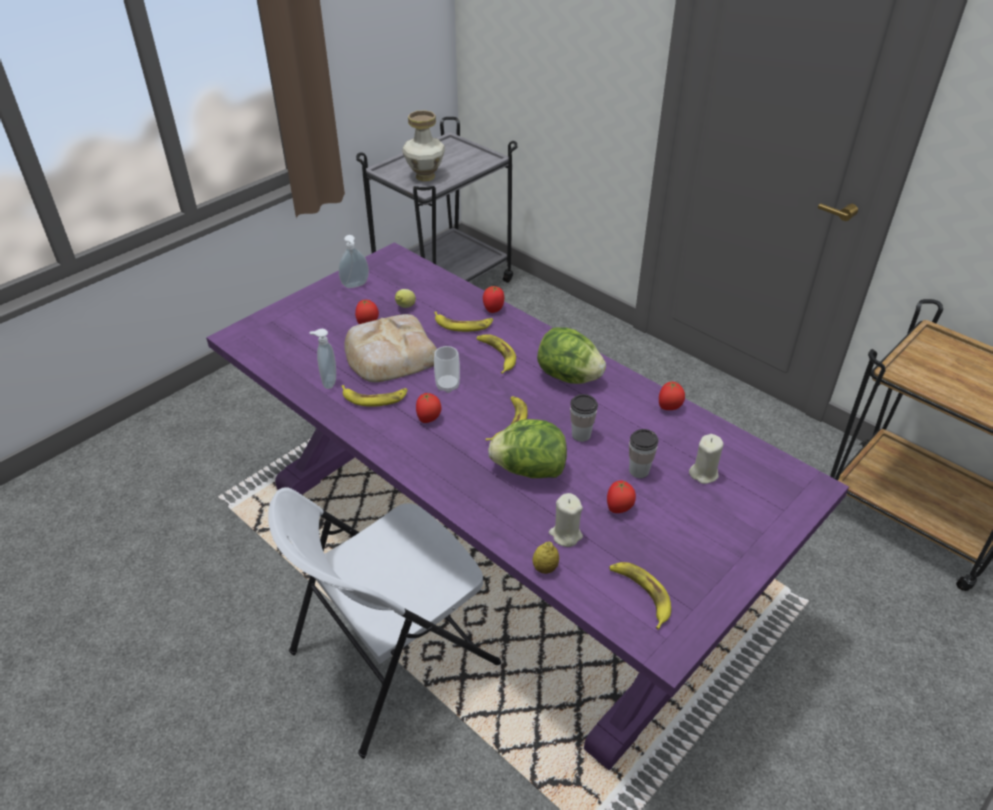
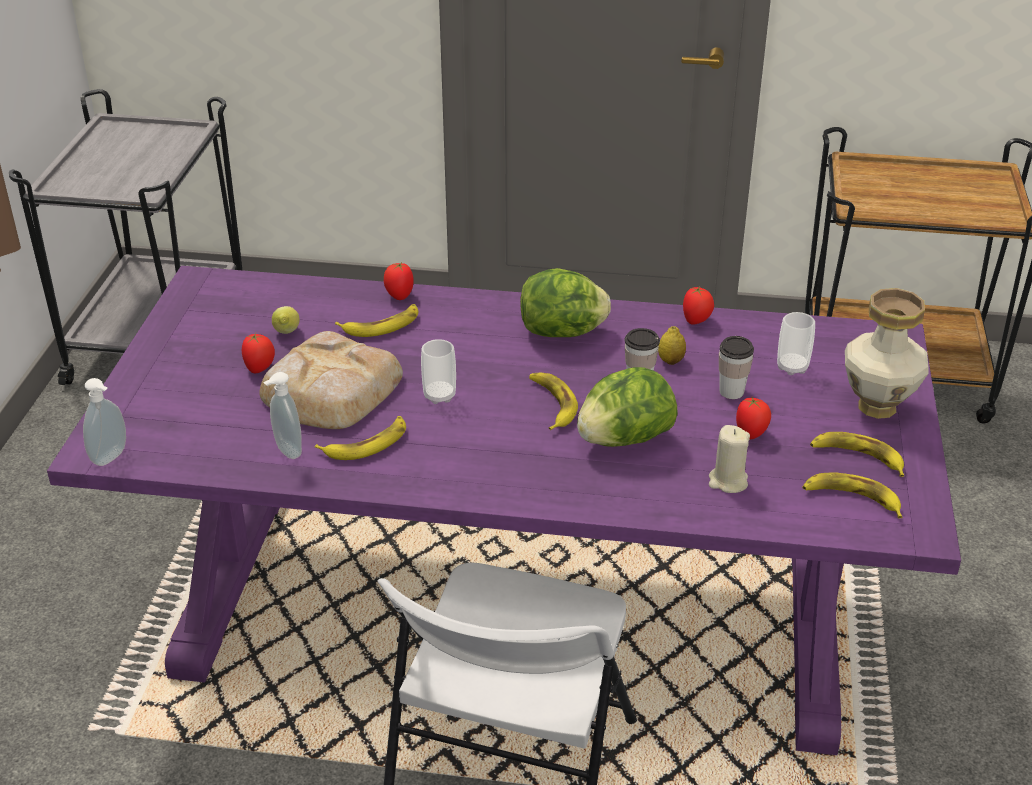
camera: 35 degrees left, 5 degrees down
soap dispenser [339,235,369,288] -> soap dispenser moved to [83,378,126,466]
vase [402,110,445,181] -> vase moved to [845,288,928,419]
tomato [416,392,441,423] -> none
banana [477,334,516,374] -> banana moved to [810,432,904,477]
lemon [533,542,559,574] -> lemon moved to [658,326,686,365]
beige candle [689,434,724,484] -> cup [777,312,815,375]

